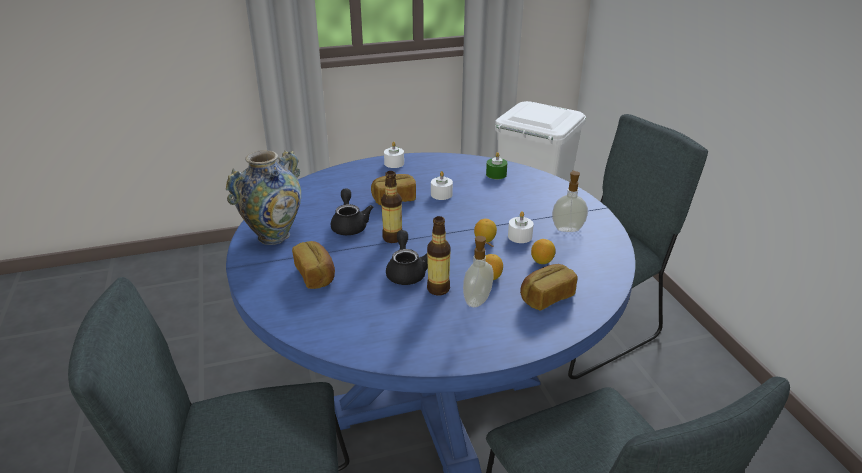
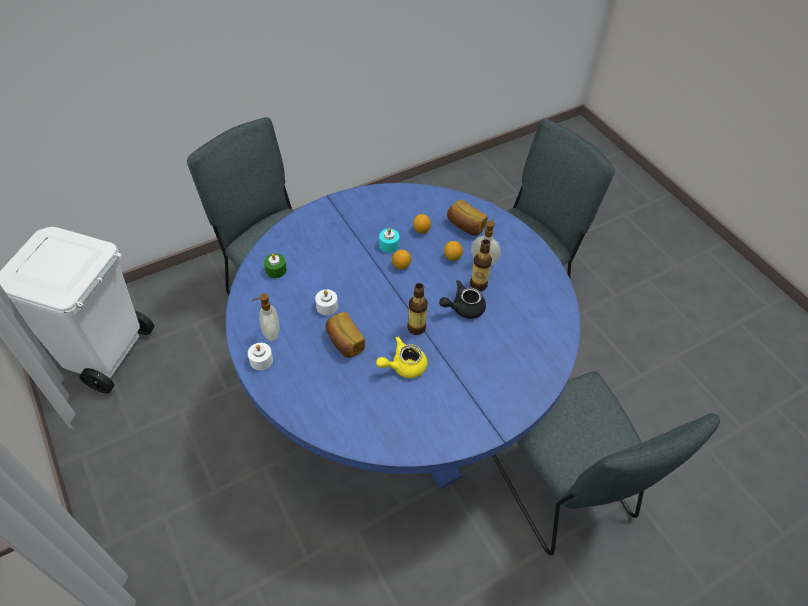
camera: 105 degrees left, 20 degrees up
vase [226,150,301,245] -> none
bread [292,241,335,289] -> none
black teapot [331,188,373,235] -> yellow teapot [376,337,427,378]
white candle [508,211,534,243] -> turquoise candle [379,228,399,253]
soap dispenser [552,170,588,232] -> soap dispenser moved to [252,293,279,341]

